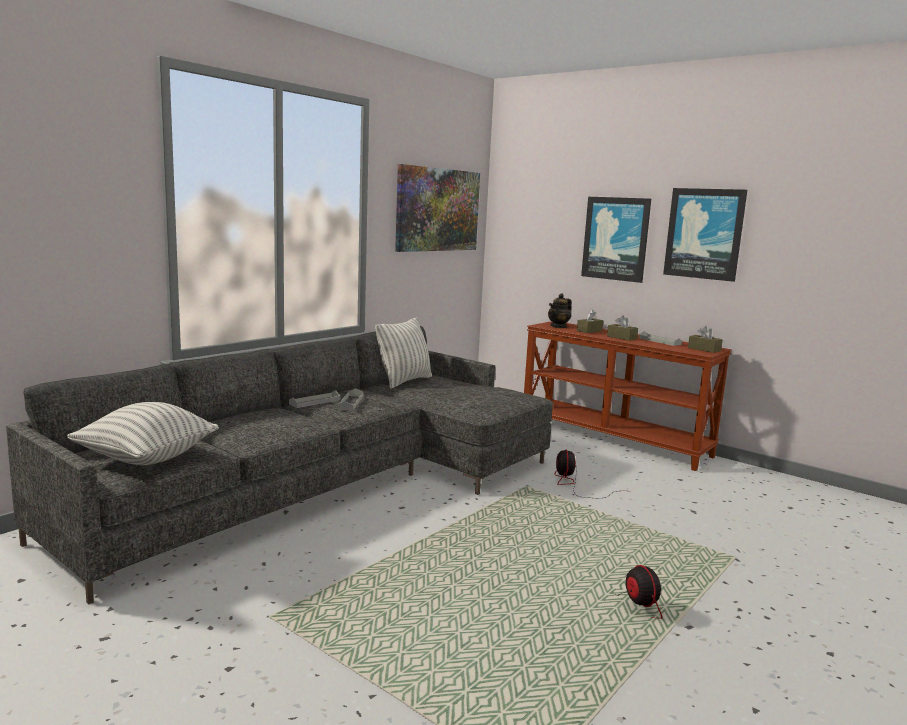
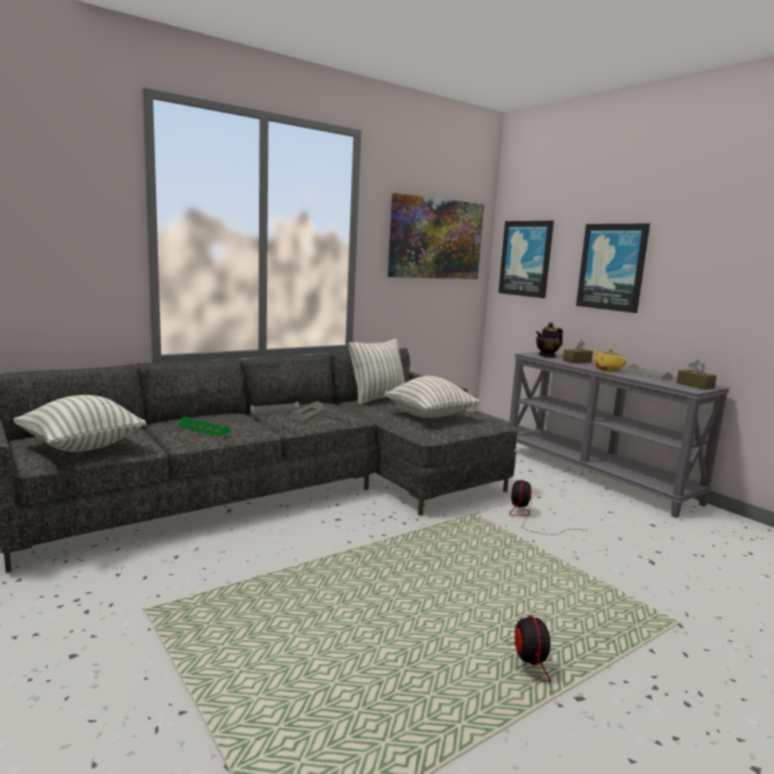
camera: 15 degrees right, 0 degrees up
brown console table [524,321,732,471] -> grey console table [509,352,730,518]
brown tissue box [607,316,638,341] -> yellow teapot [593,349,627,371]
picture [663,188,747,282] -> picture moved to [498,221,554,298]
none -> green tray [179,416,230,436]
none -> pillow [384,376,480,418]

